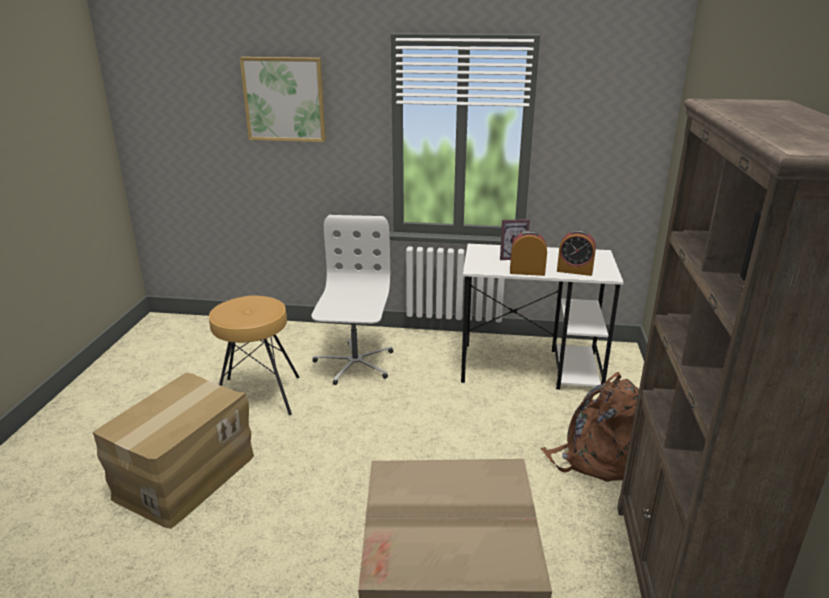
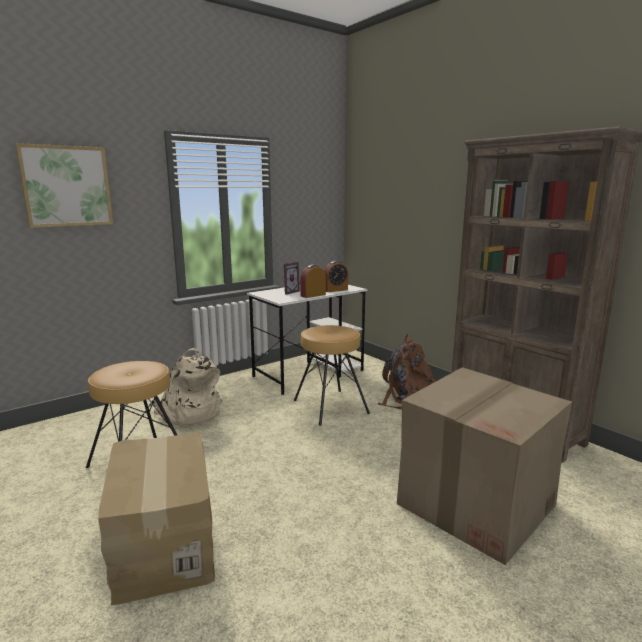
camera: 45 degrees left, 10 degrees down
white office chair [312,215,393,385] -> beige backpack [153,348,222,426]
none -> brown stool [294,325,370,426]

